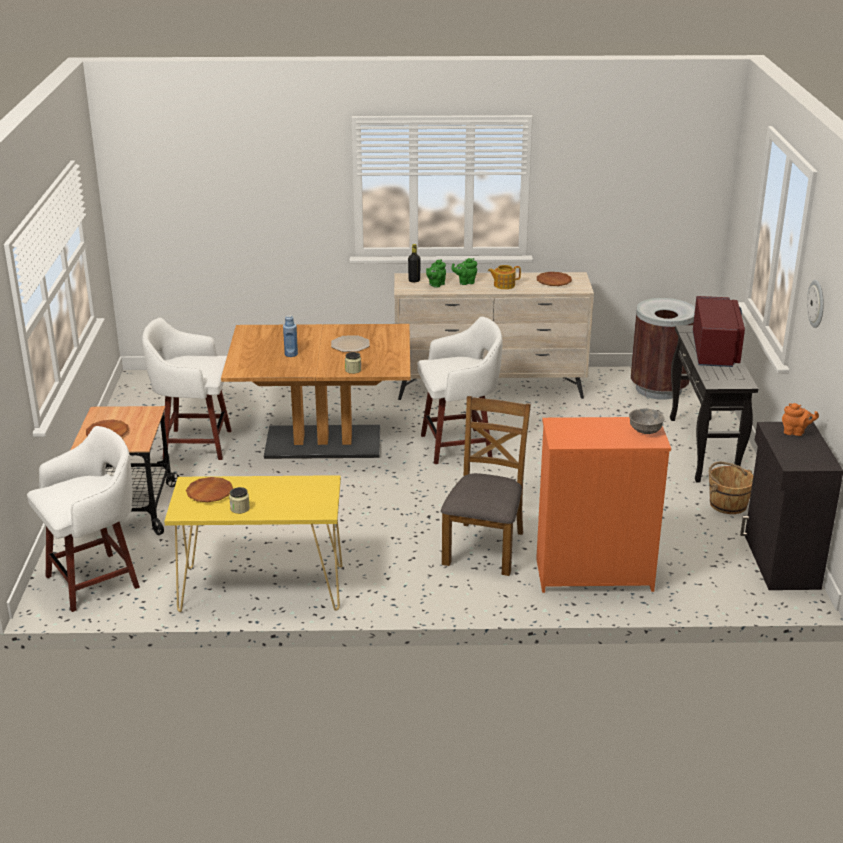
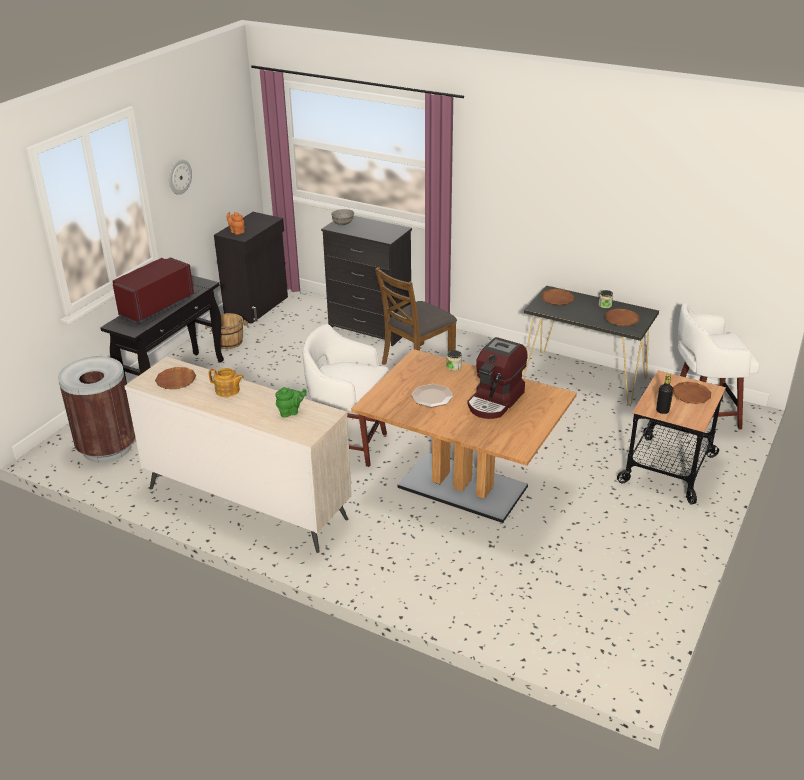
camera: 150 degrees left, 5 degrees up
white stool [142,318,232,460] -> none
yellow console table [164,475,342,612] -> black console table [522,286,659,405]
blue bottle [283,315,298,357] -> coffee machine [468,337,528,419]
black bottle [408,244,421,282] -> black bottle moved to [656,374,673,414]
green teapot [451,258,477,285] -> none
orange dresser [536,417,671,593] -> black dresser [321,216,412,346]
none -> brown plate [541,289,574,305]

